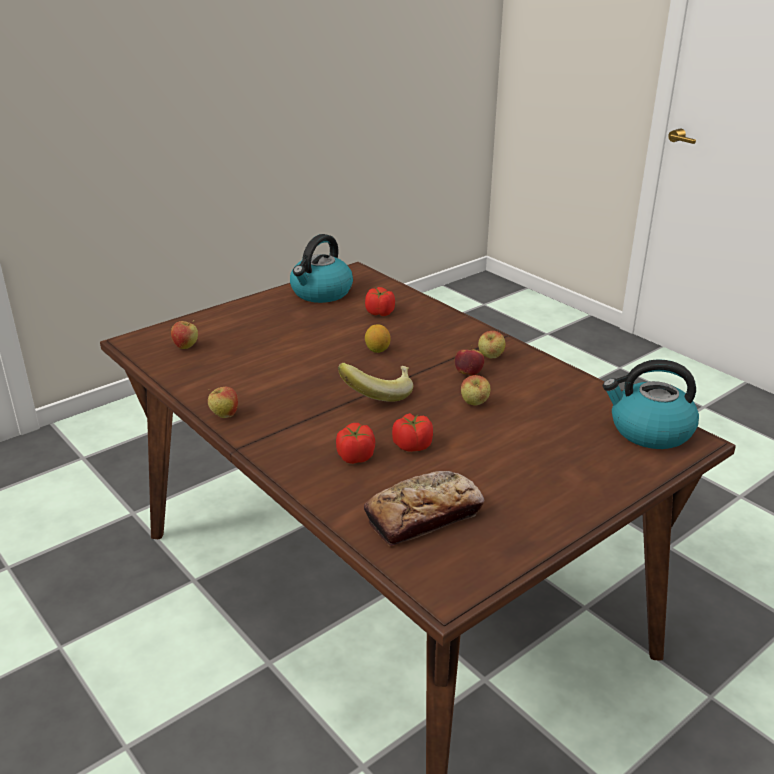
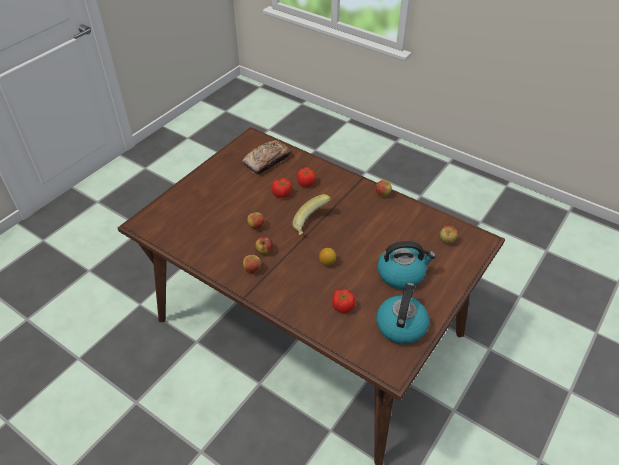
camera: 165 degrees right, 15 degrees up
kettle [603,359,699,449] -> kettle moved to [378,241,436,289]

